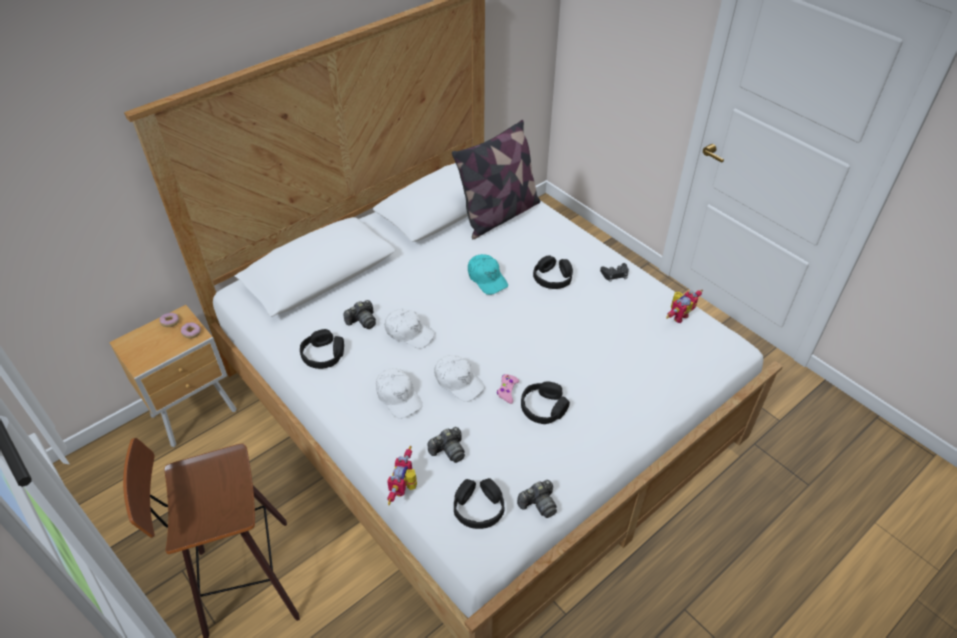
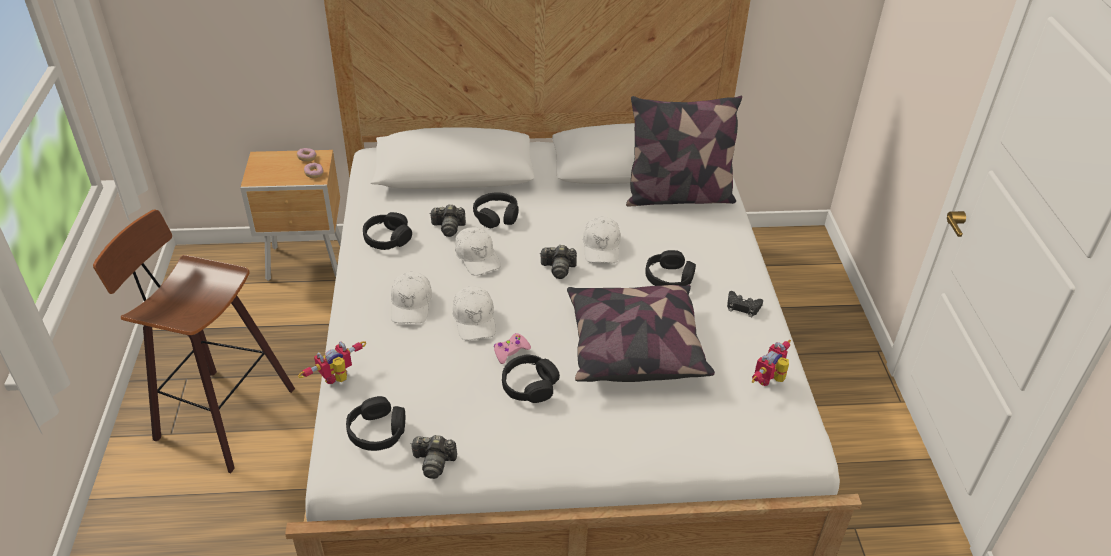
camera: 35 degrees right, 5 degrees down
camera [428,427,465,463] -> camera moved to [540,245,577,279]
turquoise cap [468,254,508,295] -> white cap [583,217,621,263]
toy robot [666,290,703,323] -> toy robot turned 135 degrees clockwise [751,340,791,386]
none -> black headphones [473,192,519,228]
none -> pillow [567,285,715,382]

